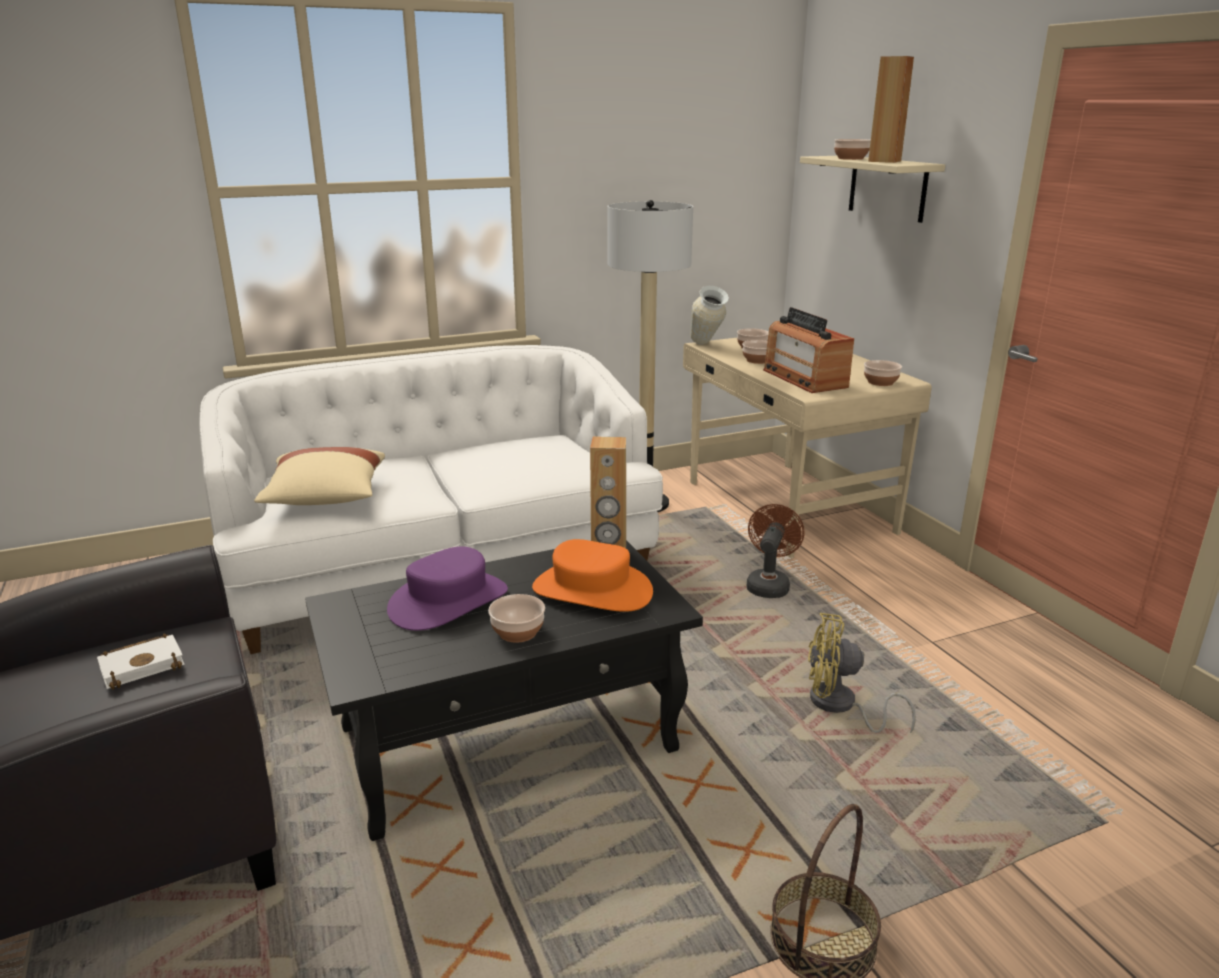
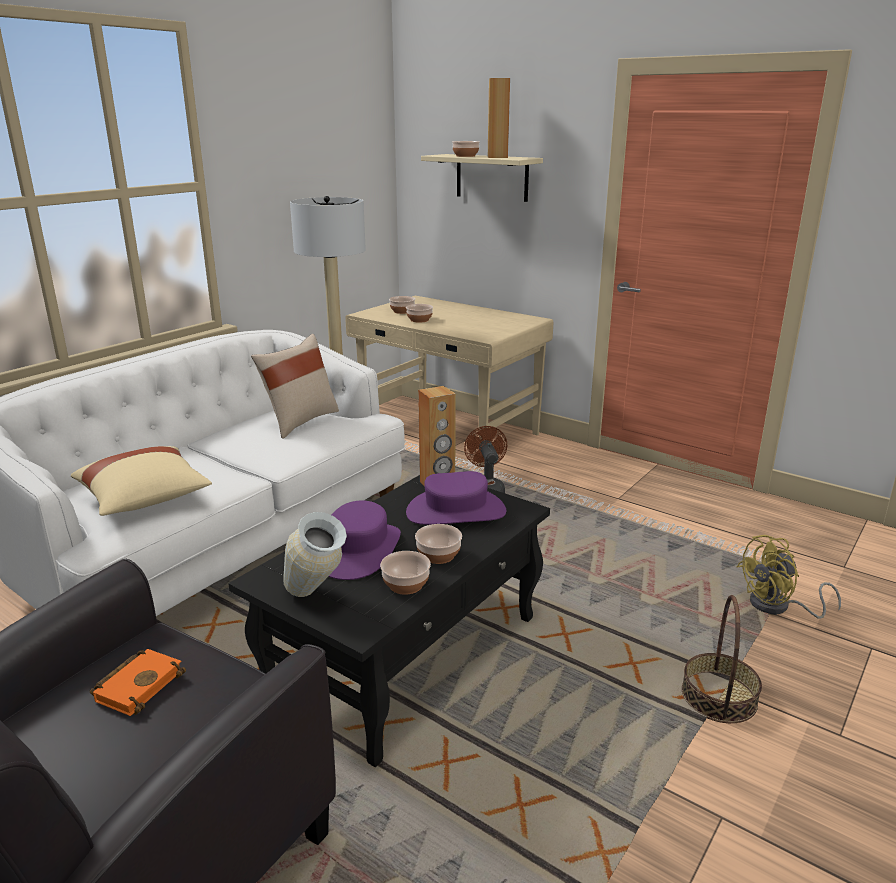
camera: 30 degrees left, 0 degrees up
white book [97,634,185,690] -> orange book [90,649,186,716]
orange hat [532,539,653,612] -> purple hat [406,471,506,525]
vase [690,286,729,344] -> vase moved to [283,512,347,597]
radio [763,307,854,393] -> none
yellow fan [808,613,916,733] -> yellow fan moved to [736,535,841,619]
bowl [864,360,902,386] -> bowl moved to [380,551,431,595]
none -> beige pillow [251,334,339,439]

